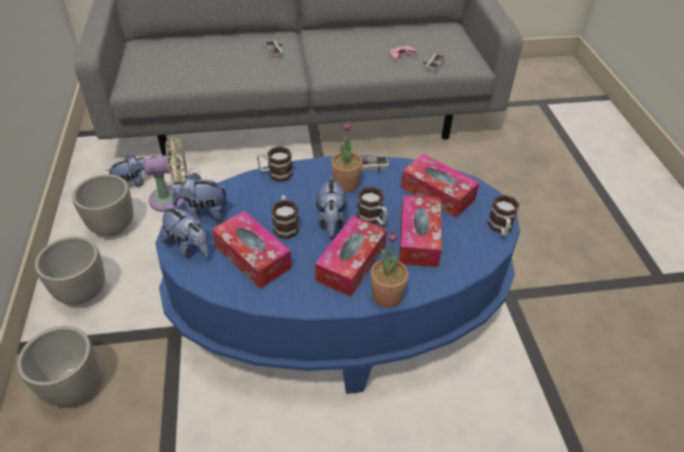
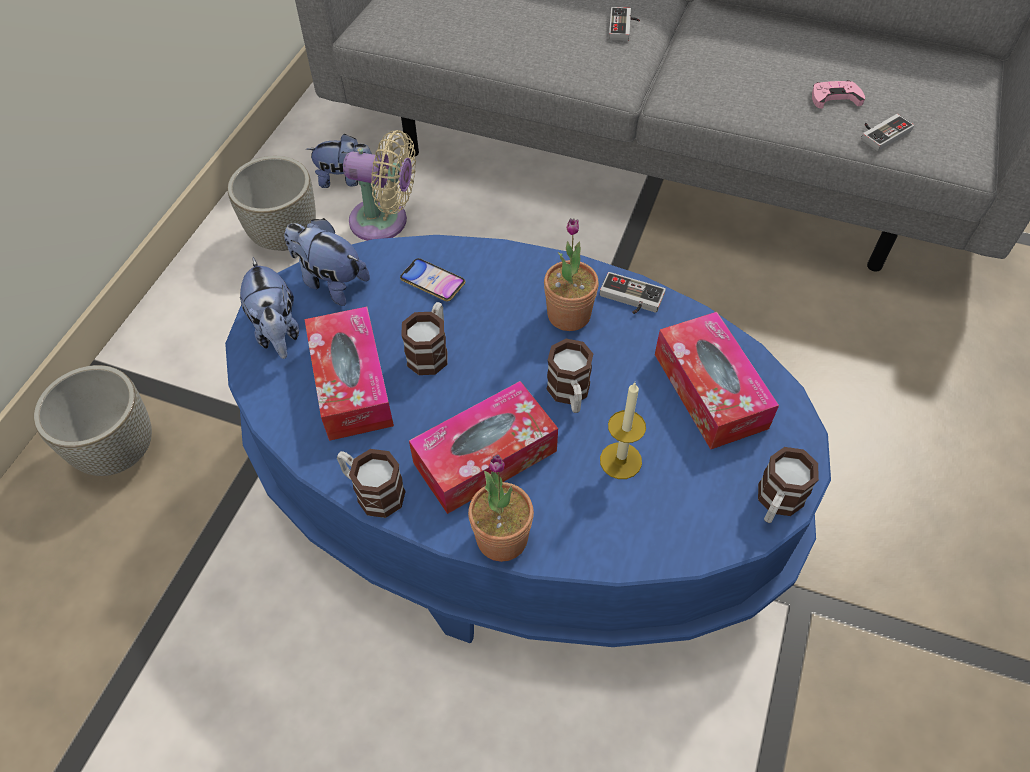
camera: 30 degrees right, 10 degrees up
grey planter [35,236,105,305] -> none
mug [257,146,293,182] -> mug moved to [337,449,406,518]
plush toy [316,175,346,237] -> none
tissue box [399,195,442,267] -> candle [600,383,646,479]
none -> phone [400,258,466,301]

